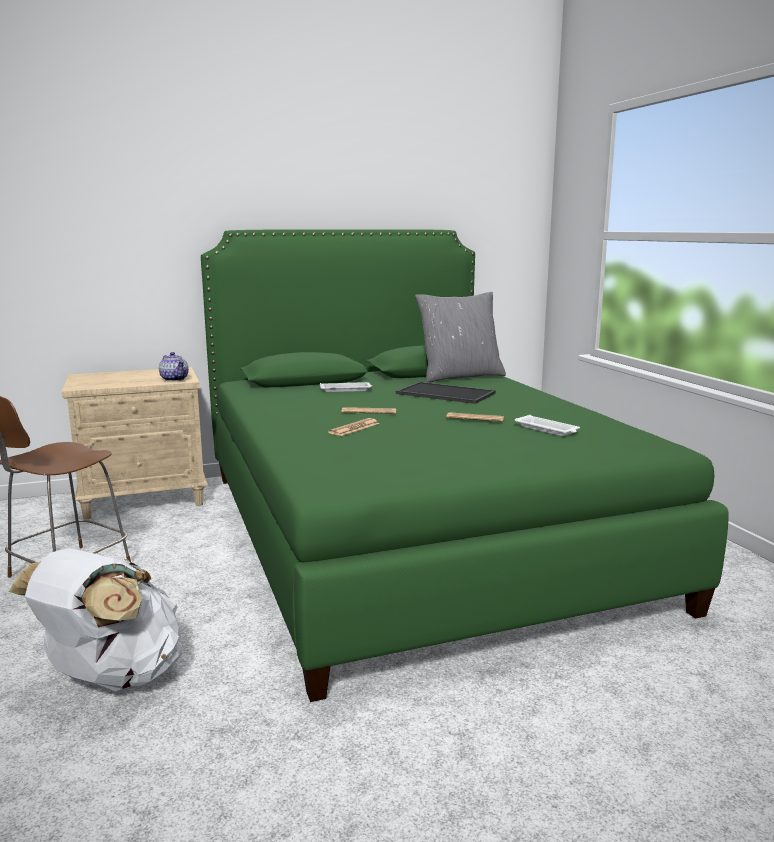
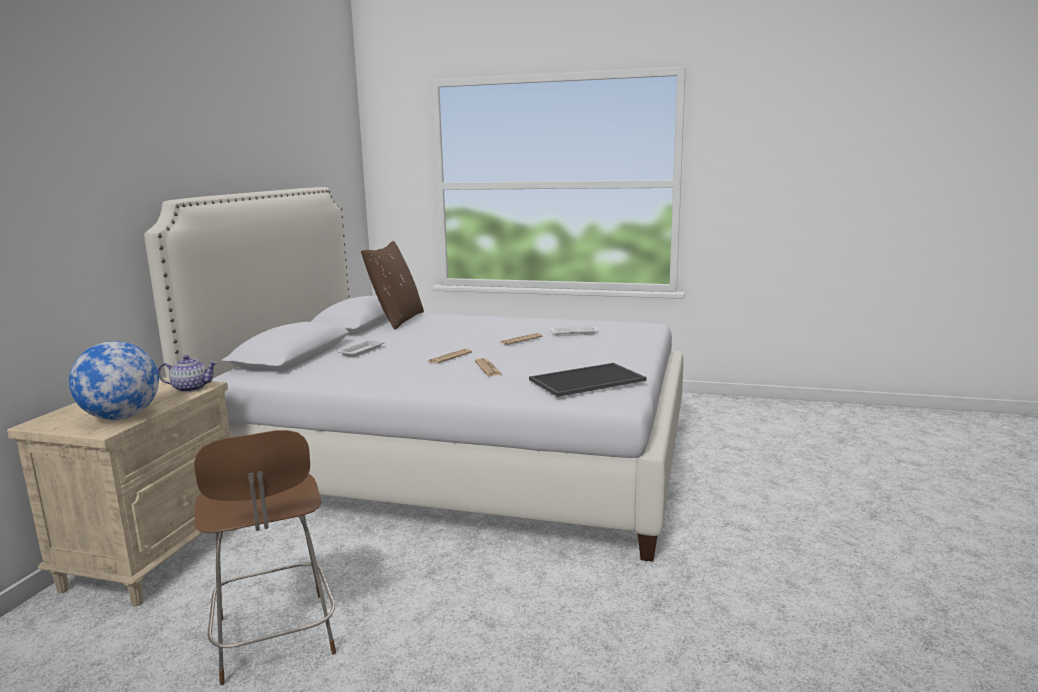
camera: 55 degrees left, 0 degrees up
white backpack [9,548,183,692] -> none
green bed [201,229,729,702] -> white bed [144,187,683,562]
tray [396,382,496,404] -> tray moved to [529,363,647,397]
grey pillow [415,292,506,383] -> brown pillow [361,241,424,330]
none -> globe [69,341,159,420]

